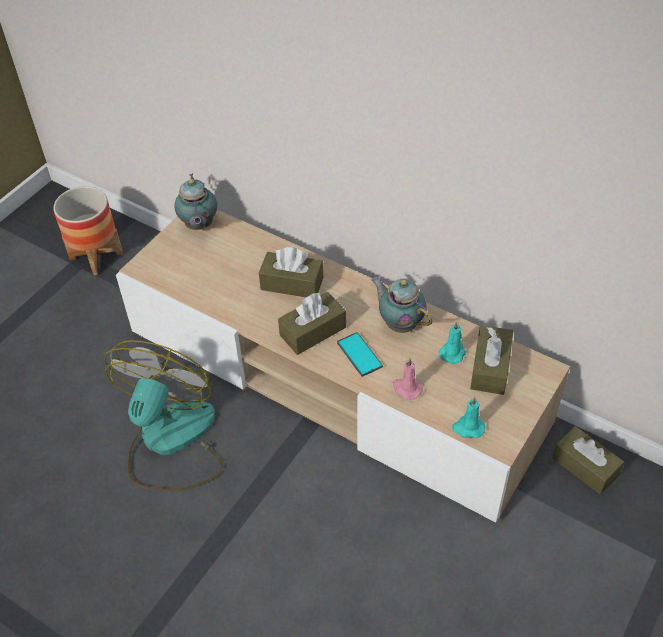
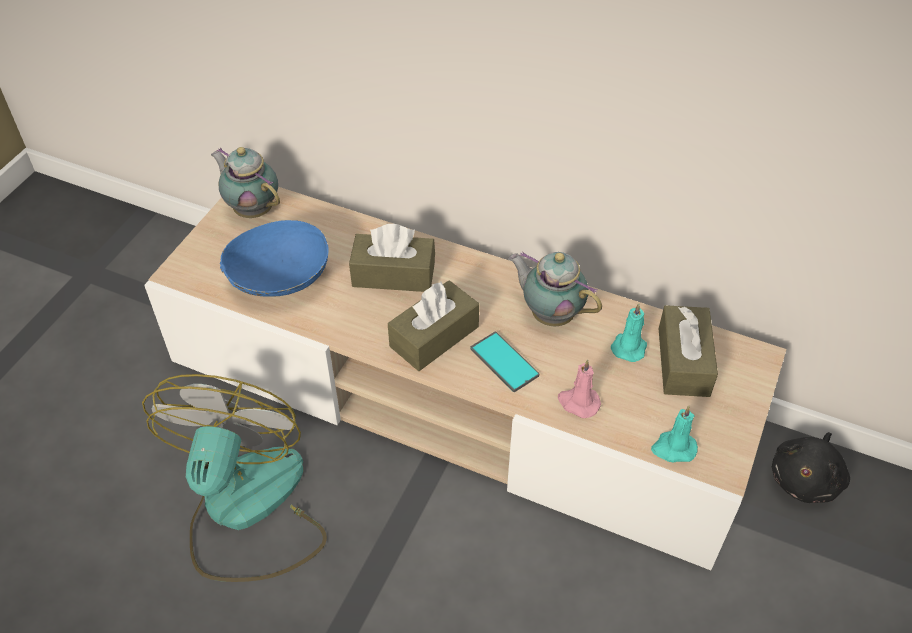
camera: 10 degrees left, 0 degrees up
planter [53,186,123,275] -> none
teapot [175,174,217,230] -> teapot turned 150 degrees clockwise [211,147,280,218]
brown tissue box [552,426,624,495] -> black plush toy [772,432,850,503]
none -> blue bowl [220,220,329,297]

